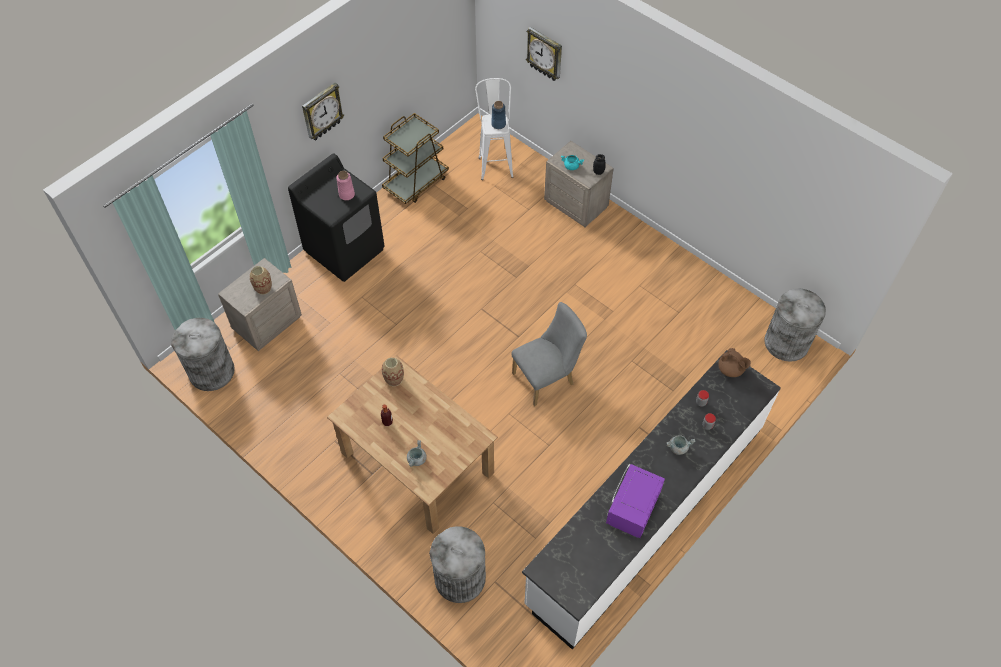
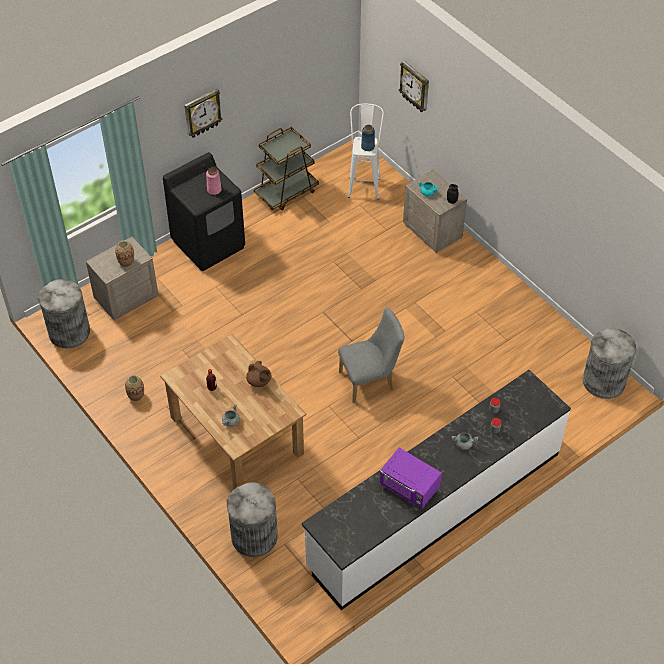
camera: 10 degrees right, 5 degrees down
vase [382,358,404,386] -> vase moved to [125,375,144,402]
purple microwave [606,464,665,538] -> purple microwave turned 90 degrees counterclockwise [380,447,442,509]
brown teapot [718,348,751,377] -> brown teapot moved to [246,361,272,387]

